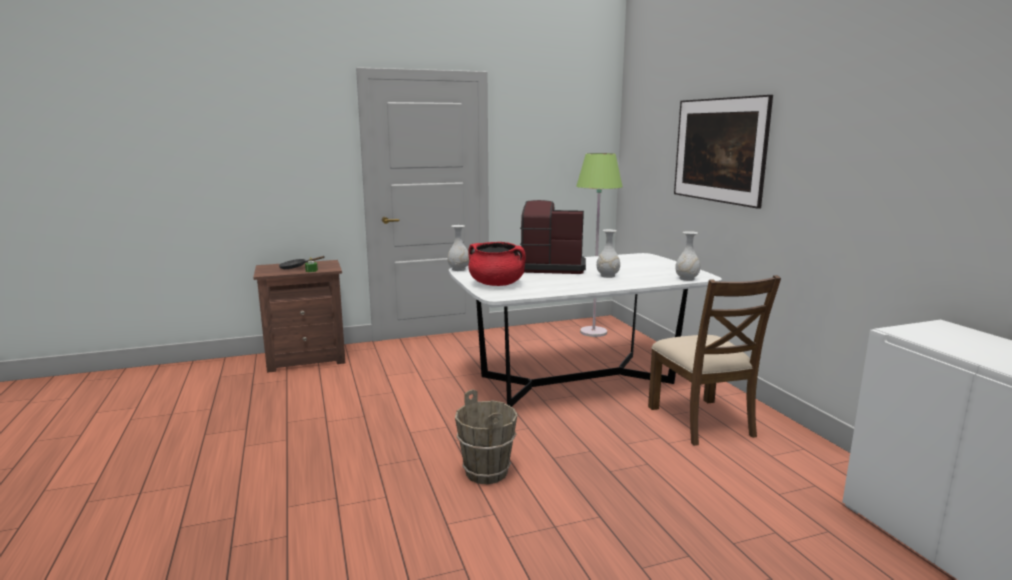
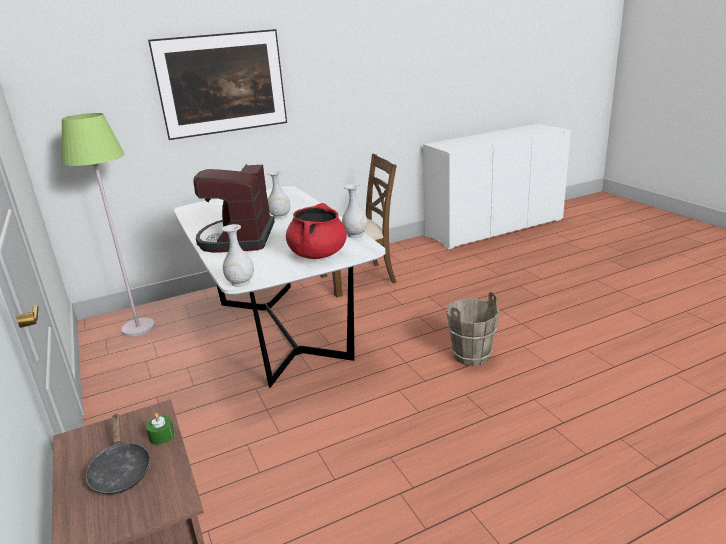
camera: 95 degrees left, 10 degrees up
white vase [675,231,700,281] -> white vase moved to [342,184,368,238]

